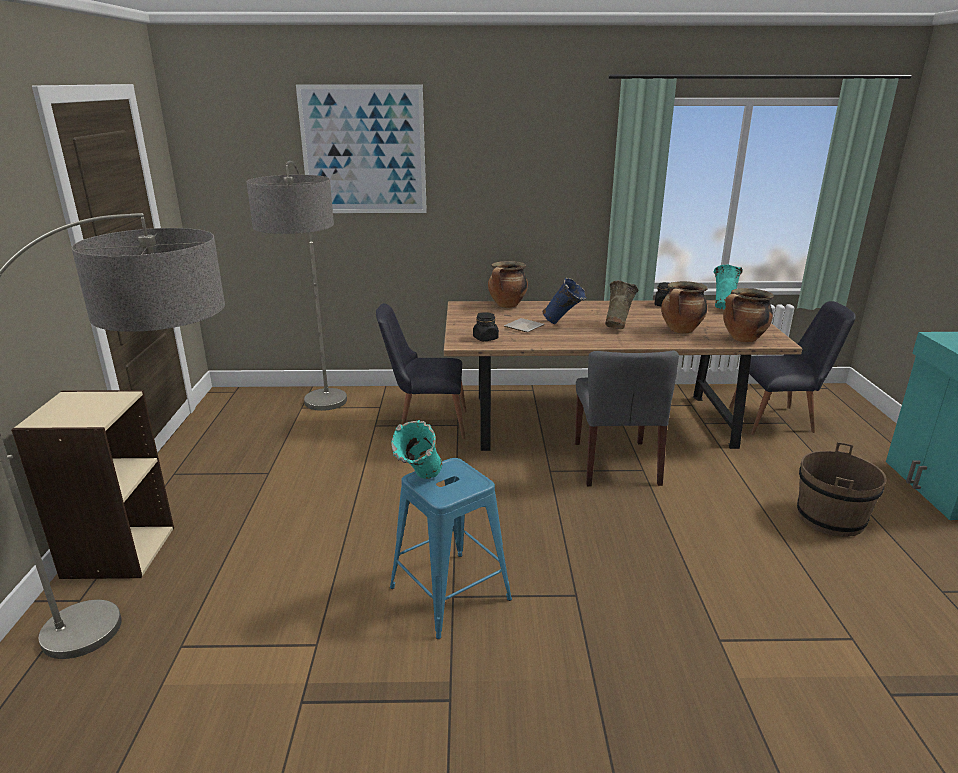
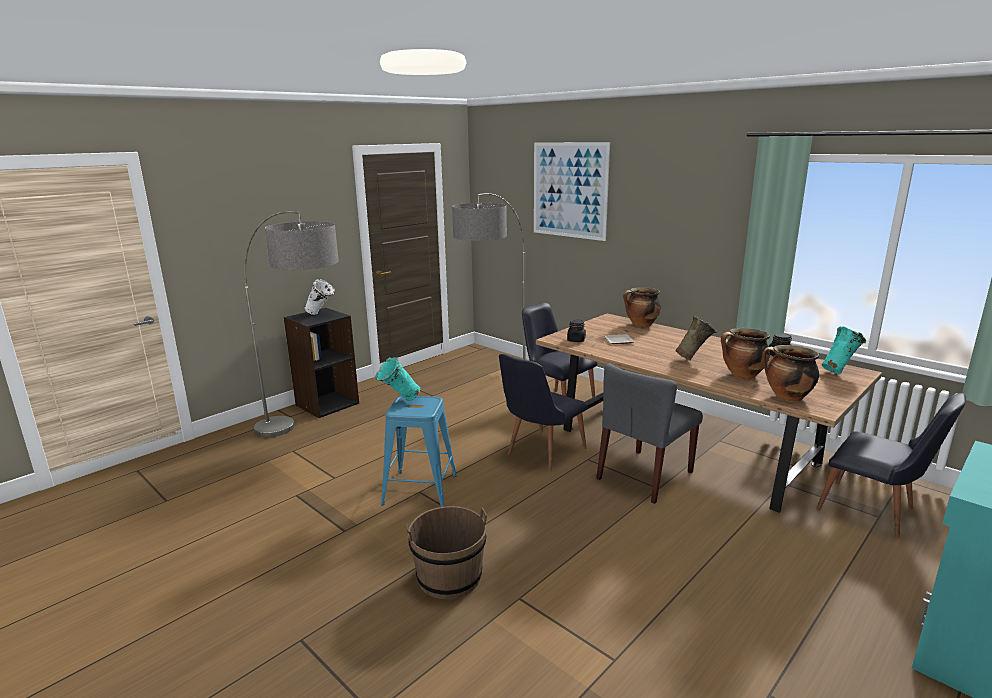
camera: 45 degrees right, 5 degrees down
beige bookcase [11,390,174,579] -> black bookcase [284,307,359,418]
blue vase [543,278,587,324] -> none
brown bucket [797,442,887,537] -> brown bucket moved to [406,506,487,599]
none -> white vase [304,279,335,315]
none -> black chair [499,354,588,471]

